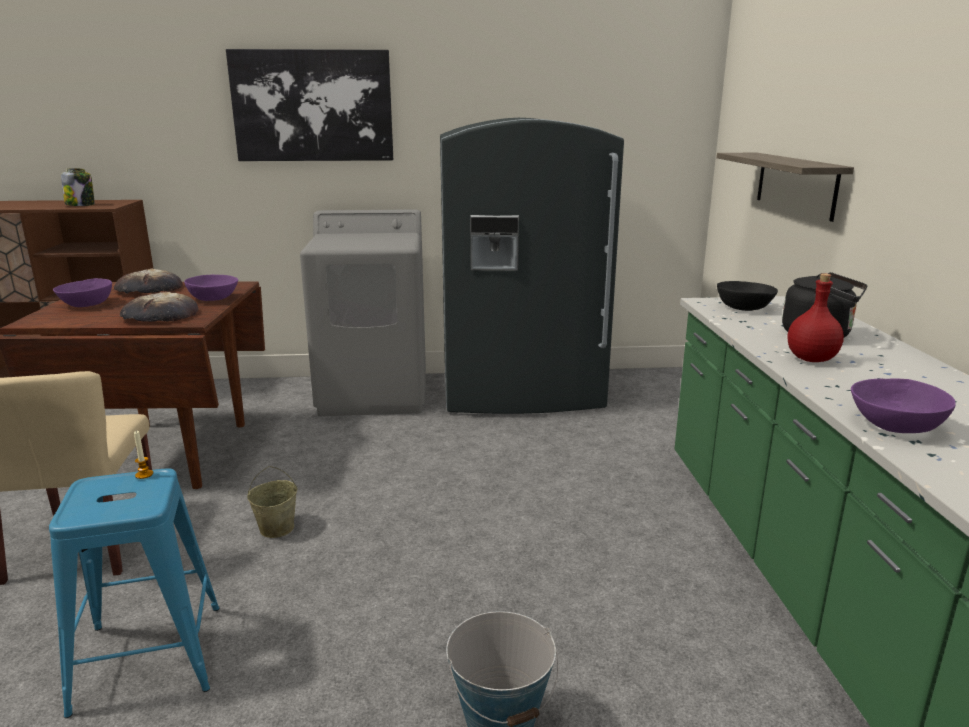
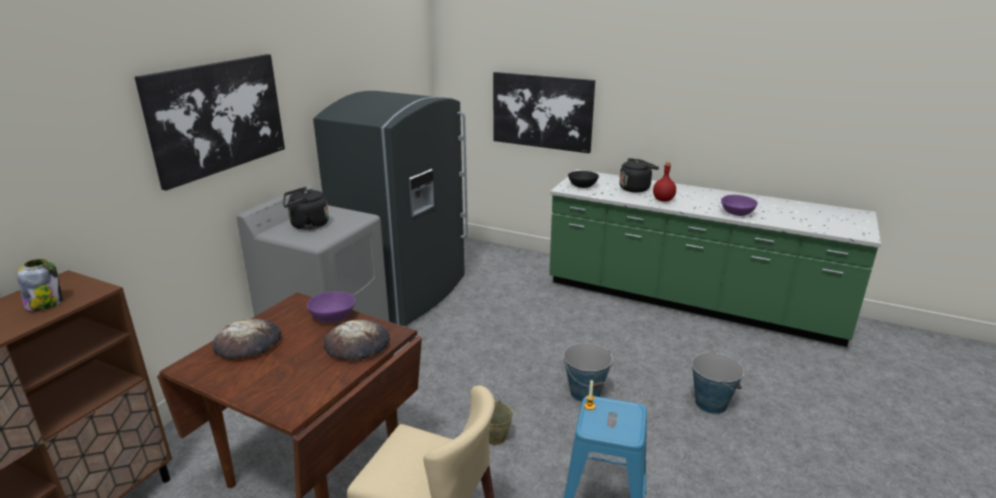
camera: 60 degrees left, 5 degrees up
purple bowl [53,278,112,307] -> none
shelf [716,153,854,222] -> picture [493,72,595,153]
none -> black kettle [283,187,329,230]
none -> bucket [564,343,614,402]

